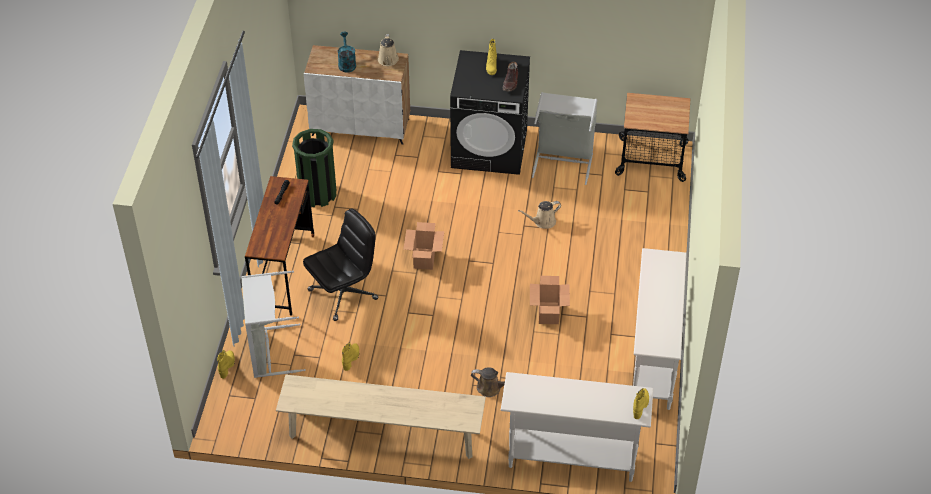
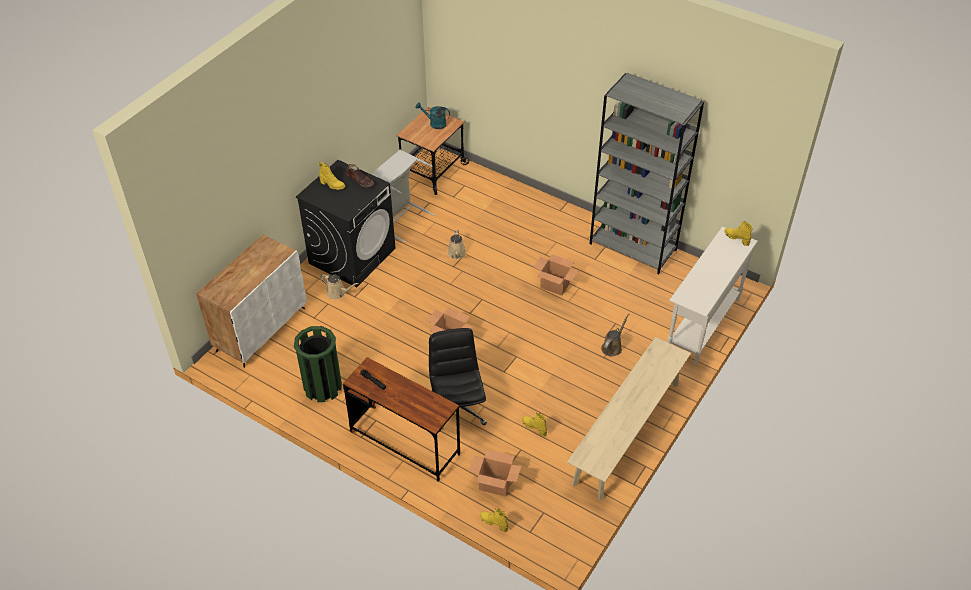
camera: 65 degrees left, 0 degrees up
grey laundry basket [241,271,306,378] -> cardboard box [469,450,521,497]
turquoise watering can [338,32,356,73] -> turquoise watering can moved to [415,102,450,129]
beige watering can [378,34,399,66] -> beige watering can moved to [320,274,359,300]
white console table [633,248,687,410] -> grey bookcase [590,73,704,274]

